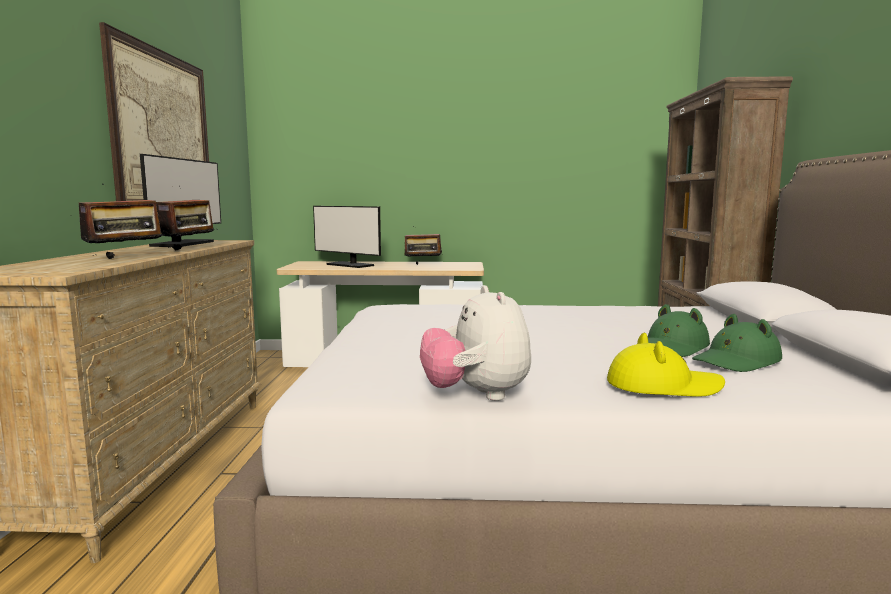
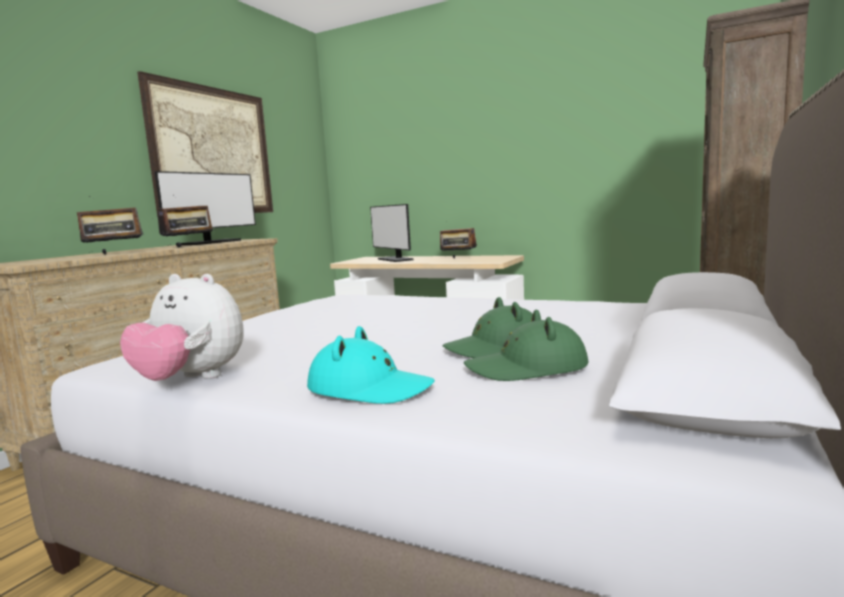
camera: 25 degrees right, 0 degrees up
plush toy [420,285,531,401] -> plush toy turned 75 degrees counterclockwise [120,274,244,381]
yellow hat [607,333,725,397] -> turquoise hat [307,326,435,404]

